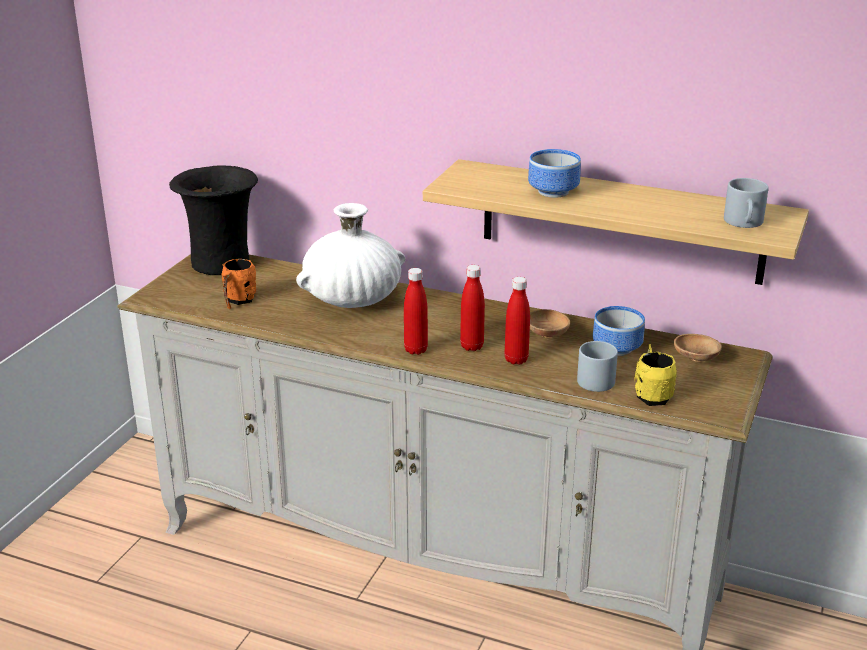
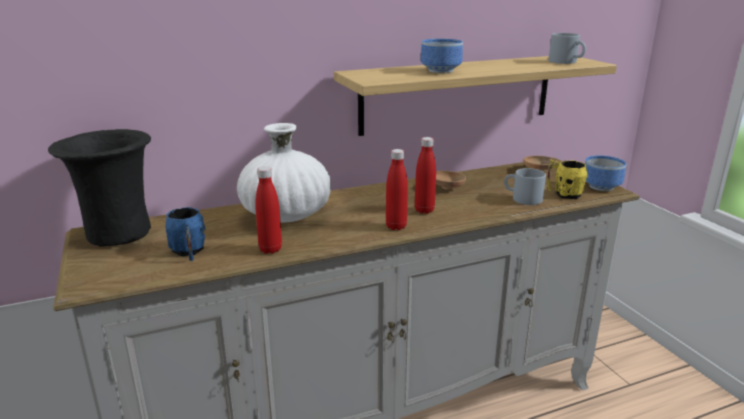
camera: 45 degrees left, 5 degrees down
orange mug [221,259,256,309] -> blue mug [165,207,206,261]
red bottle [505,277,530,365] -> red bottle moved to [255,166,282,254]
bowl [593,306,645,356] -> bowl moved to [585,155,626,191]

